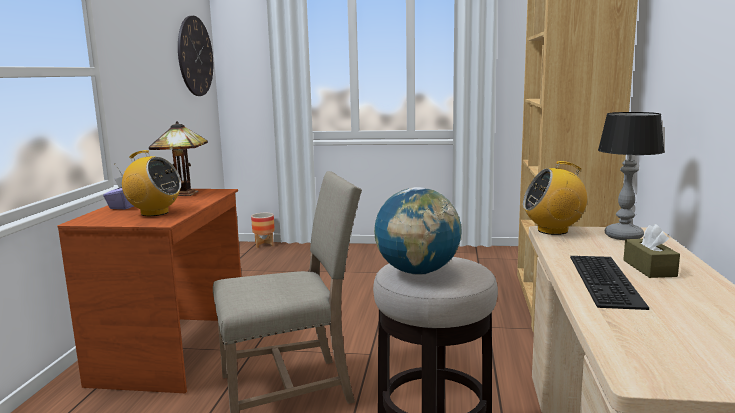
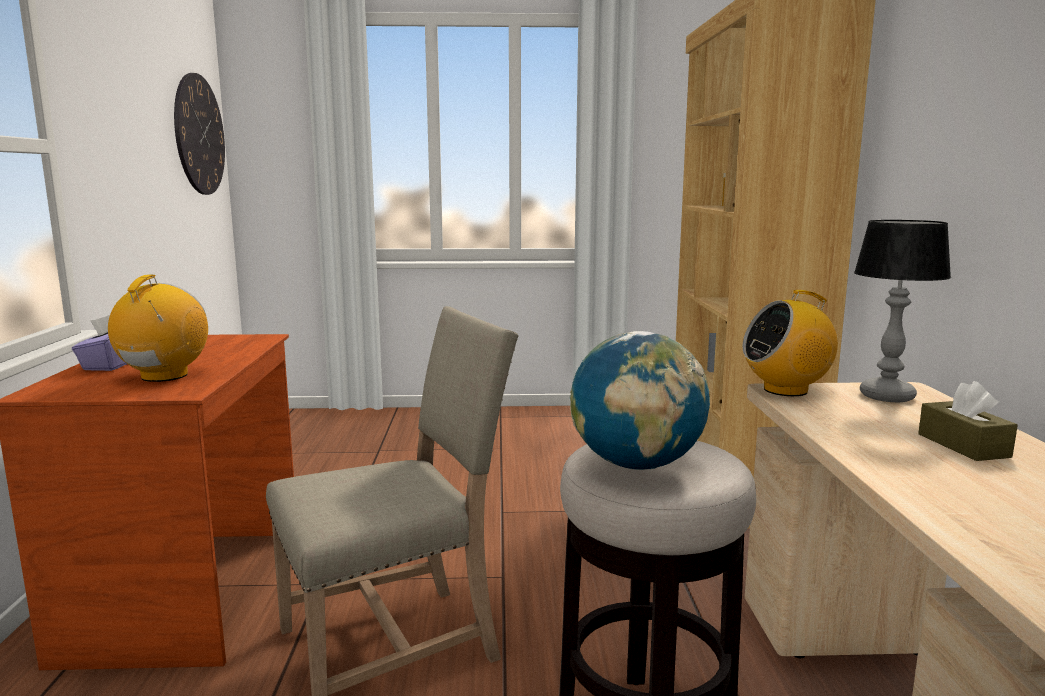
camera: 10 degrees left, 0 degrees up
radio [116,150,181,216] -> radio turned 90 degrees counterclockwise [108,275,208,382]
table lamp [149,121,208,196] -> none
planter [251,213,275,248] -> none
keyboard [570,256,649,310] -> none

